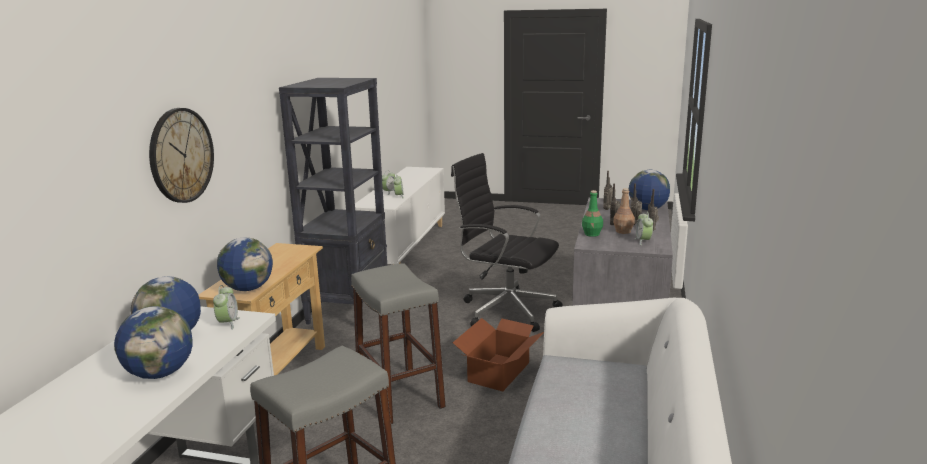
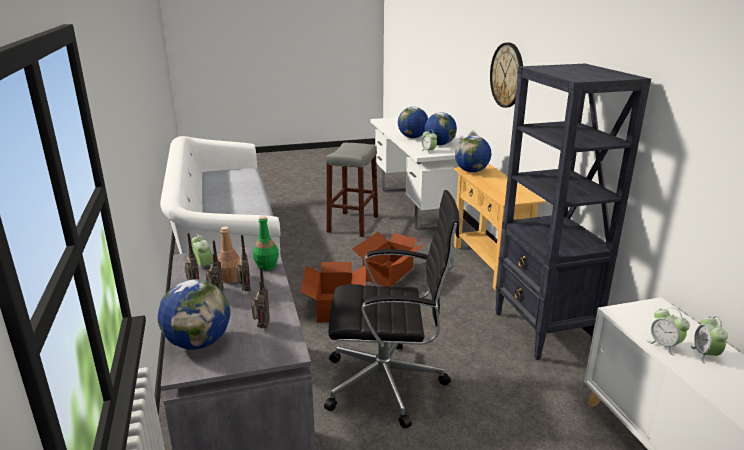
camera: 150 degrees right, 5 degrees up
grey stool [351,263,446,424] -> cardboard box [352,232,425,287]

